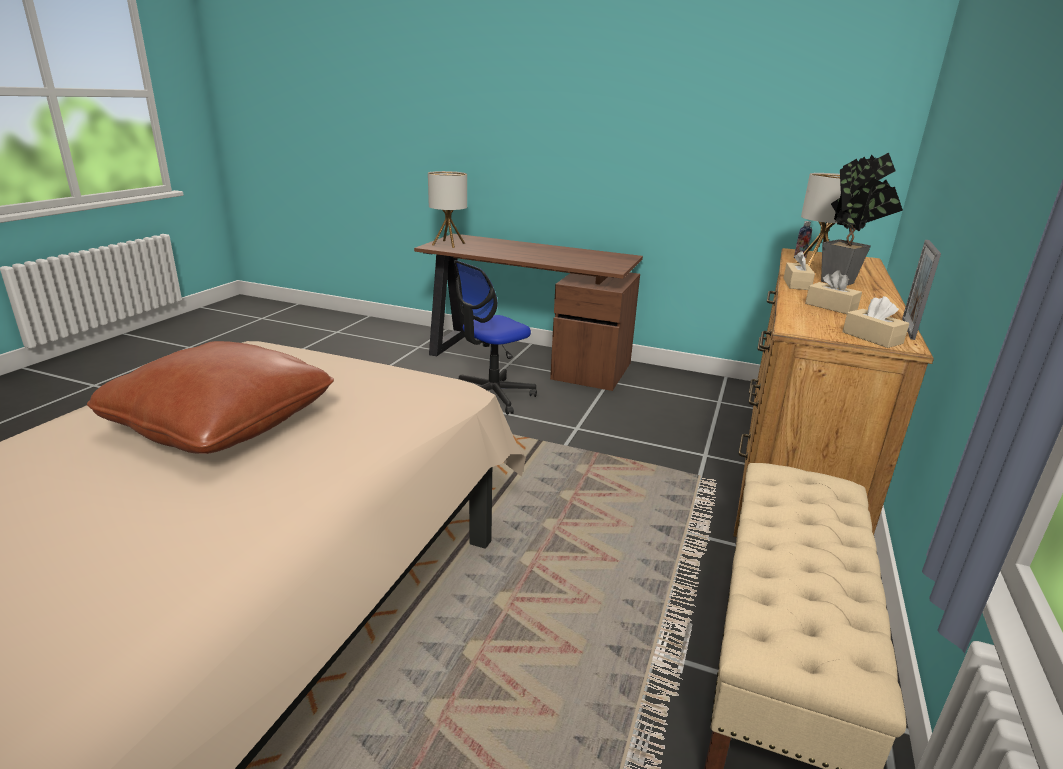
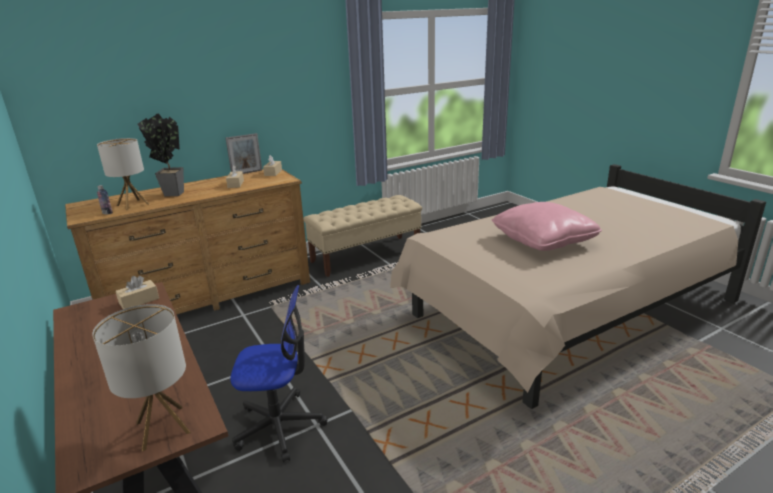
camera: 140 degrees left, 0 degrees up
brown pillow [87,341,334,454] -> pink pillow [492,202,602,251]
beige tissue box [783,251,815,290] -> beige tissue box moved to [116,276,159,309]

